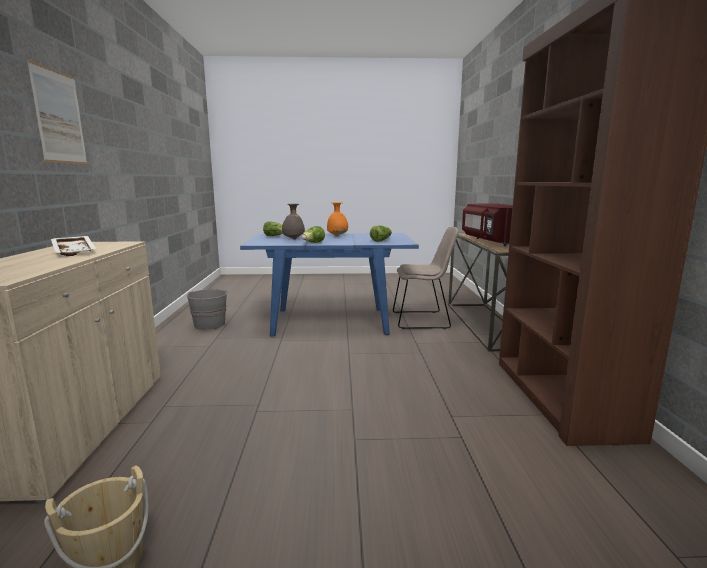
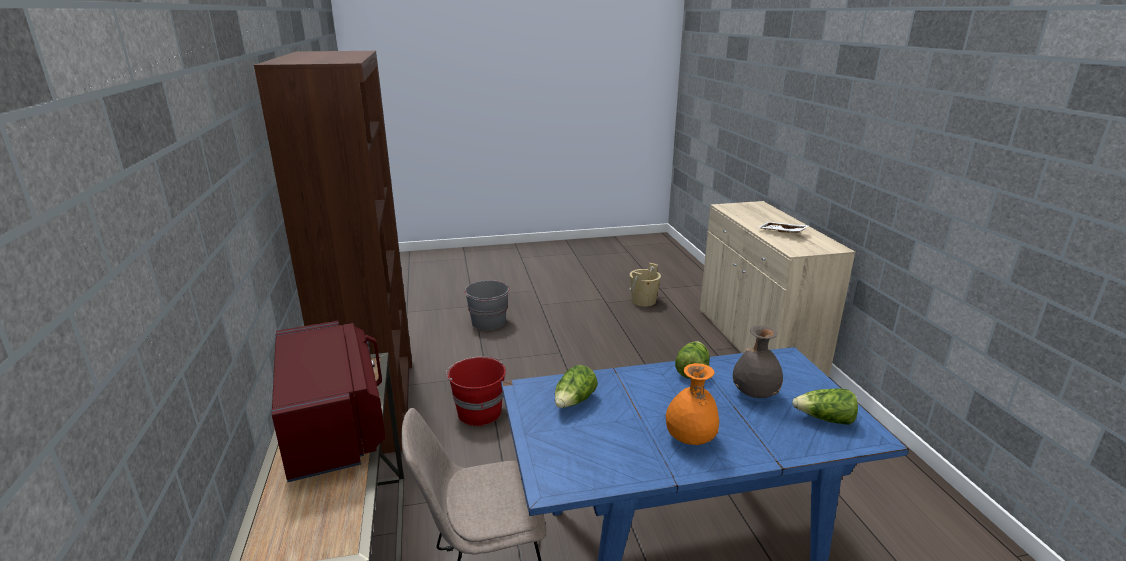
camera: 170 degrees right, 10 degrees up
picture [27,60,88,164] -> none
grey bucket [187,289,228,330] -> grey bucket moved to [464,280,510,330]
none -> red bucket [446,356,506,426]

